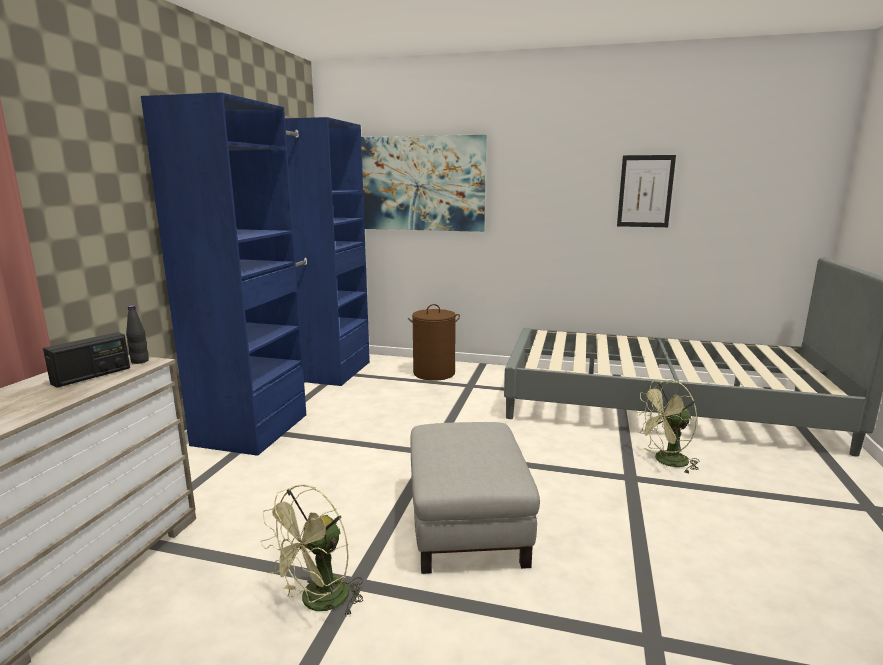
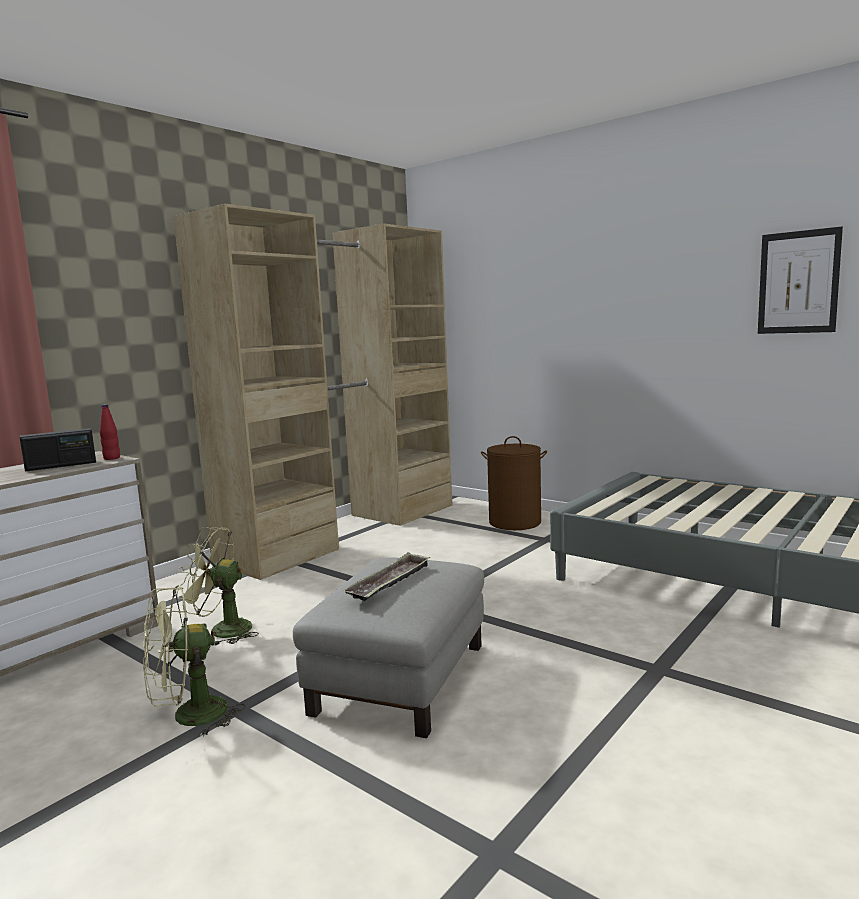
camera: 25 degrees right, 5 degrees down
black bottle [126,305,149,364] -> red bottle [100,404,120,460]
blue wardrobe [141,92,370,456] -> beige wardrobe [173,203,452,580]
picture [361,135,486,232] -> none
green fan [635,380,700,474] -> green fan moved to [177,527,259,646]
none -> tray [343,552,430,601]

